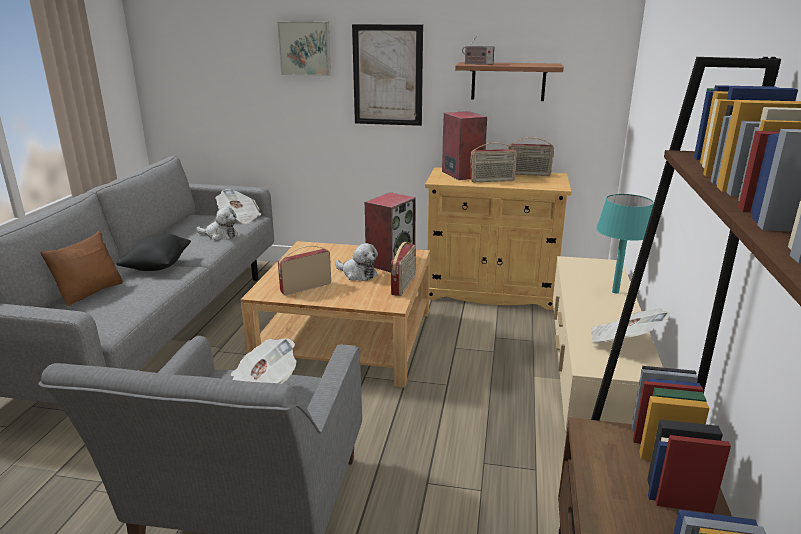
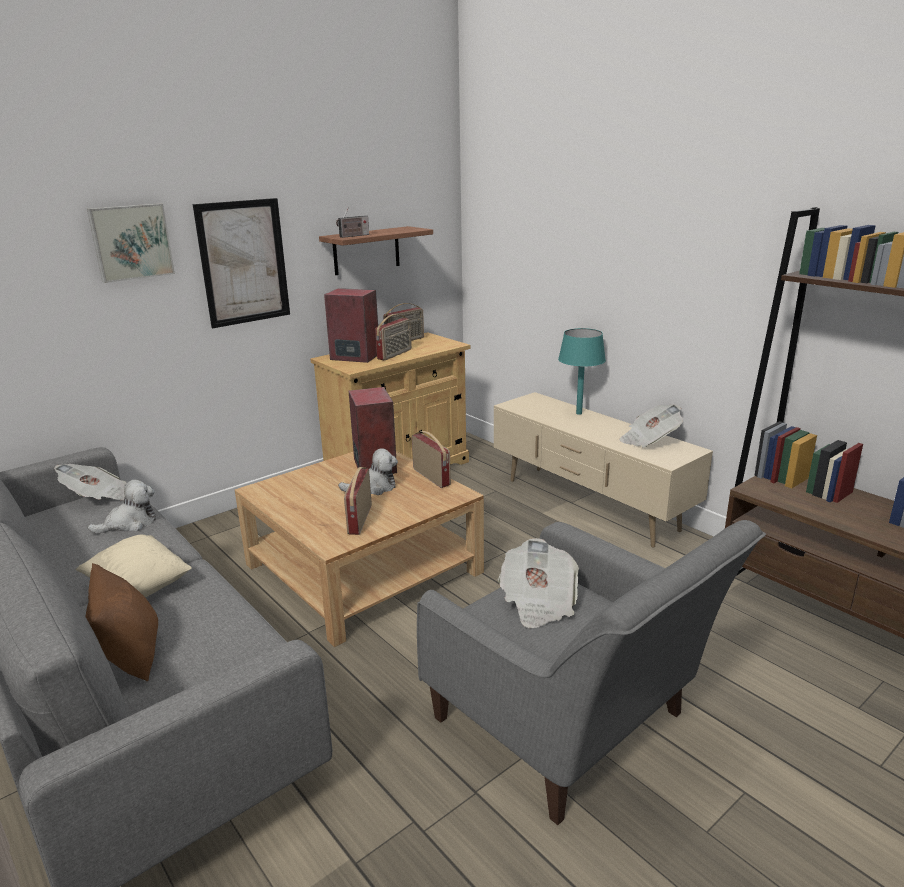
camera: 50 degrees left, 0 degrees up
black pillow [116,234,191,271] -> beige pillow [76,534,192,598]

